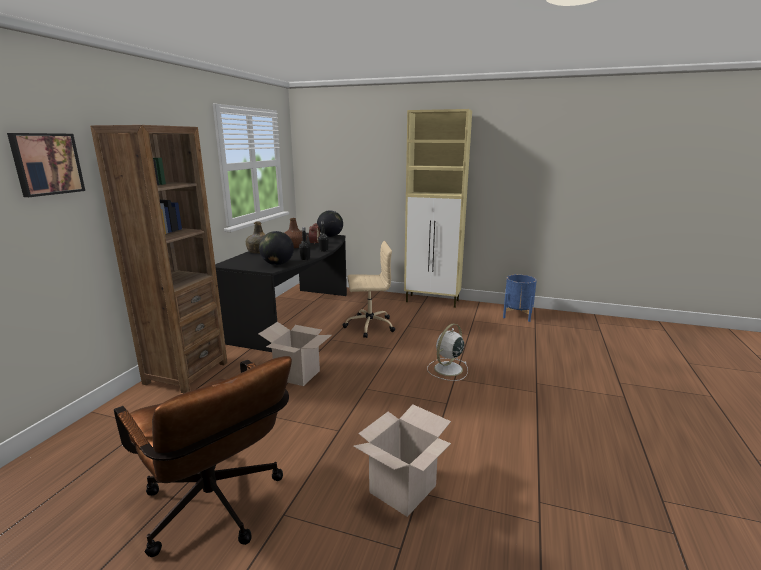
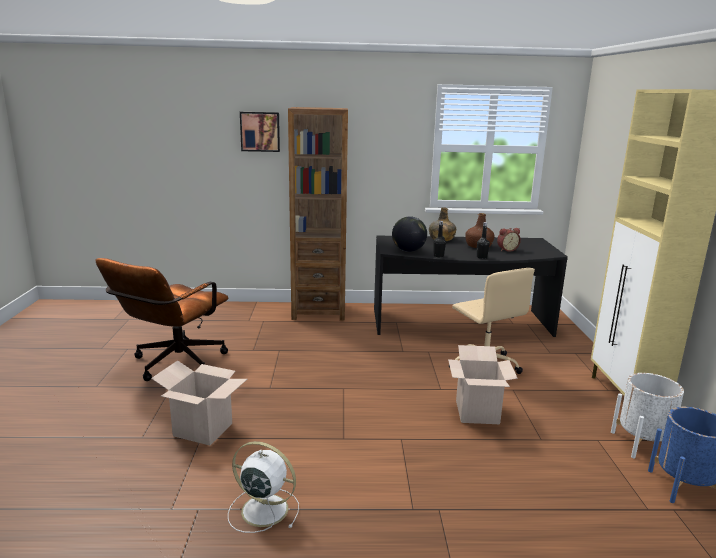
camera: 70 degrees right, 0 degrees up
cardboard box [259,322,332,386] -> cardboard box moved to [448,345,518,424]
globe [317,210,343,237] -> none
white fan [427,324,468,381] -> white fan moved to [228,441,299,533]
none -> white planter [611,373,684,458]

